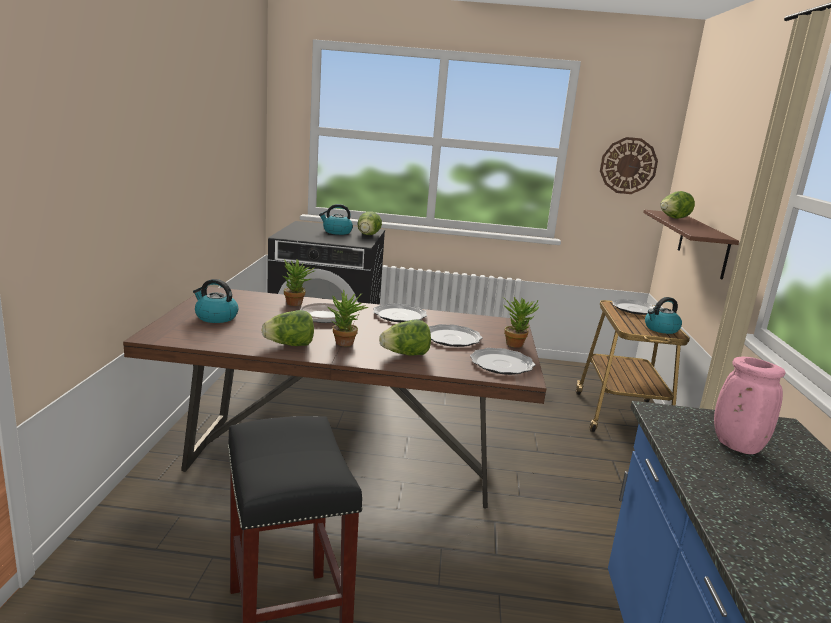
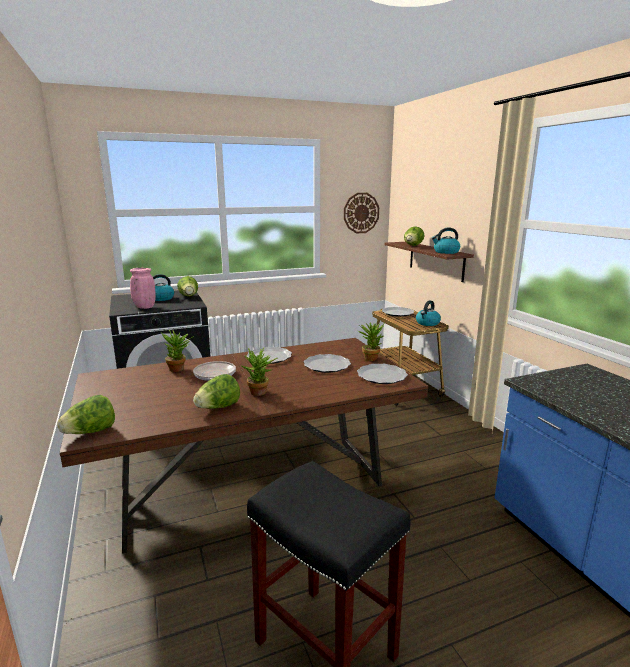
camera: 25 degrees left, 0 degrees up
kettle [193,279,238,323] -> kettle moved to [432,228,460,254]
lettuce [379,320,431,356] -> lettuce moved to [57,395,115,434]
pink vase [714,357,786,454] -> pink vase moved to [130,268,156,309]

